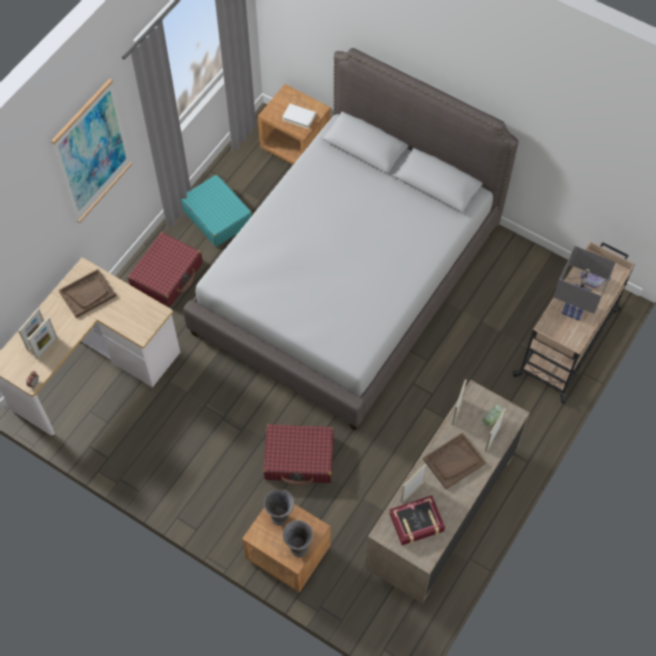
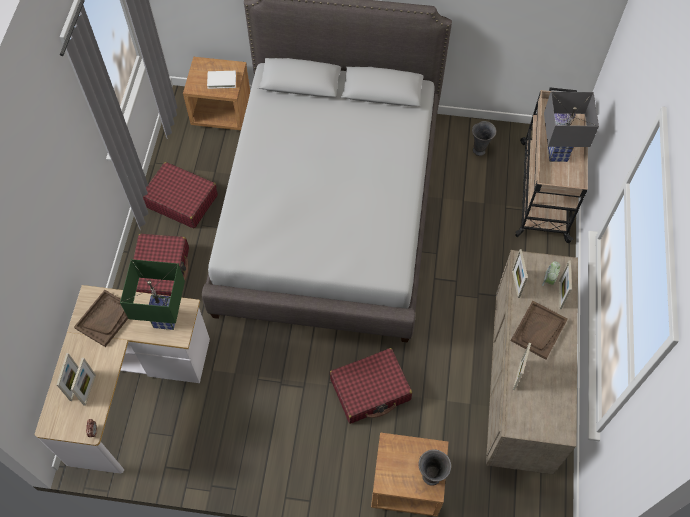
camera: 25 degrees left, 0 degrees up
picture [51,79,132,223] -> none
turquoise suitcase [181,175,252,247] -> red suitcase [143,162,218,228]
grey vase [264,489,295,525] -> grey vase moved to [472,121,496,156]
book [389,495,445,545] -> none
none -> green table lamp [120,259,185,330]

